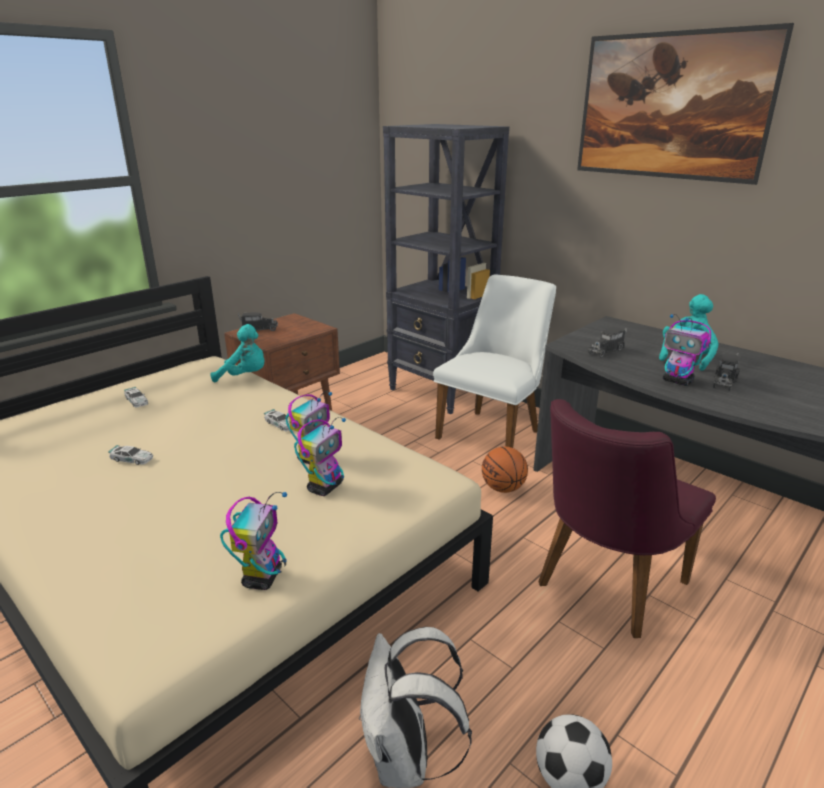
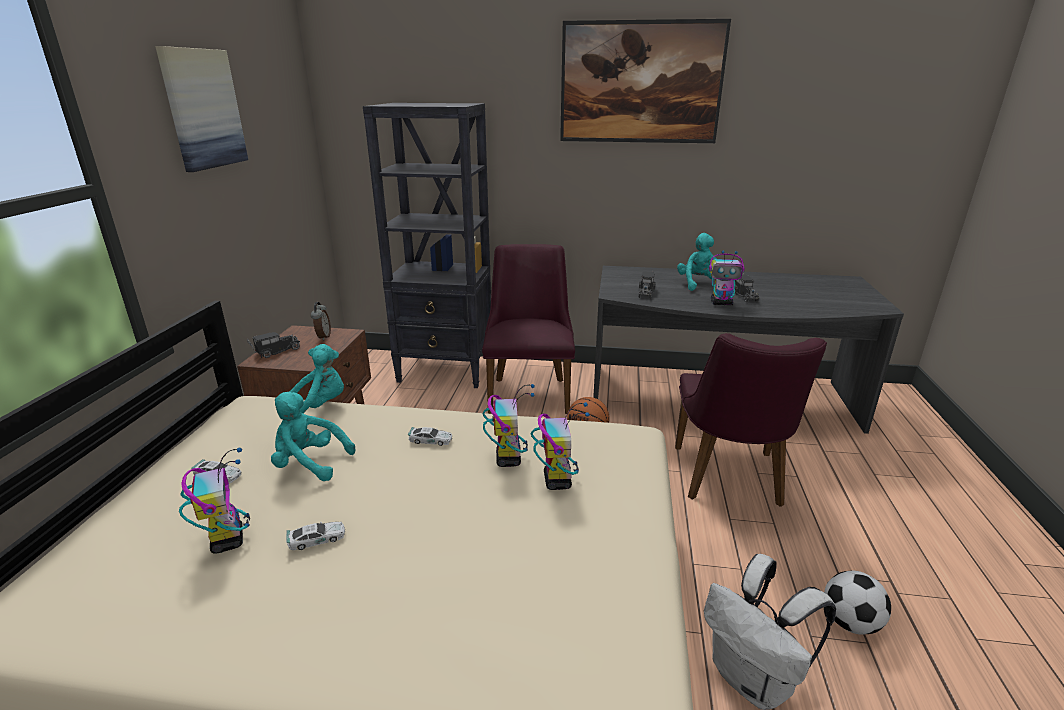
camera: 35 degrees left, 0 degrees up
toy robot [220,492,287,590] -> toy robot moved to [179,447,250,554]
white chair [433,274,556,448] -> purple chair [482,244,575,414]
none -> picture [155,46,248,172]
none -> turquoise plush toy [271,392,355,481]
none -> alarm clock [311,302,331,341]

